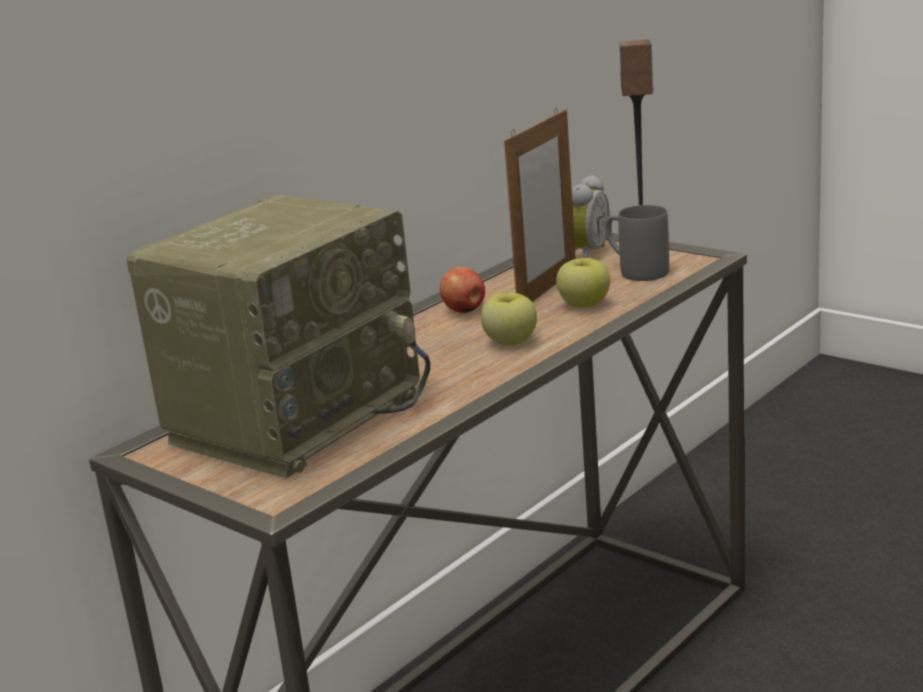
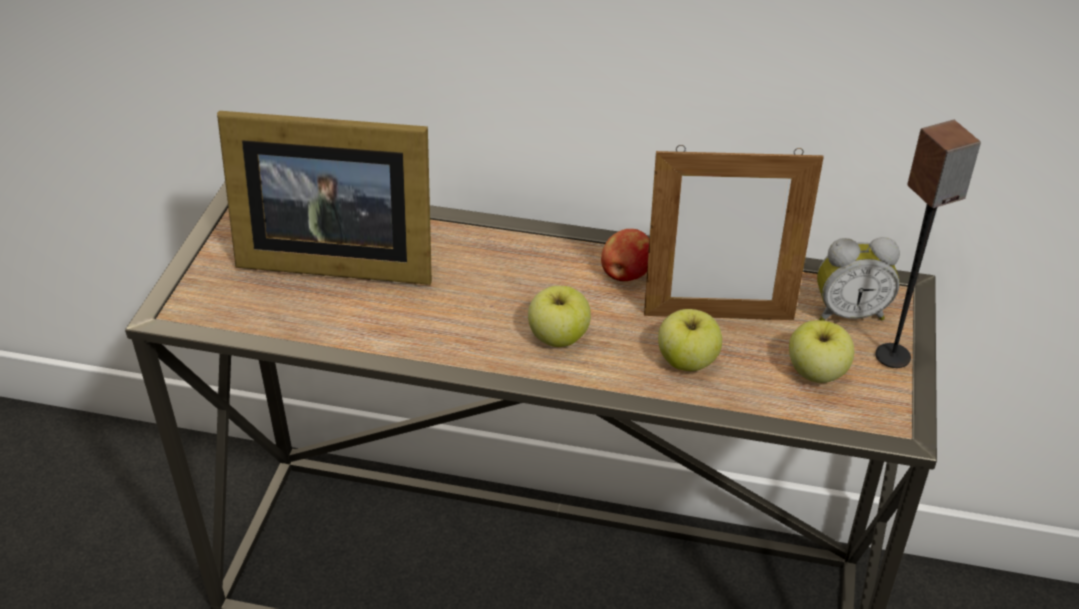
camera: 60 degrees right, 20 degrees up
radio [126,195,430,479] -> picture frame [217,111,432,285]
grey mug [606,205,669,281] -> apple [789,320,854,383]

